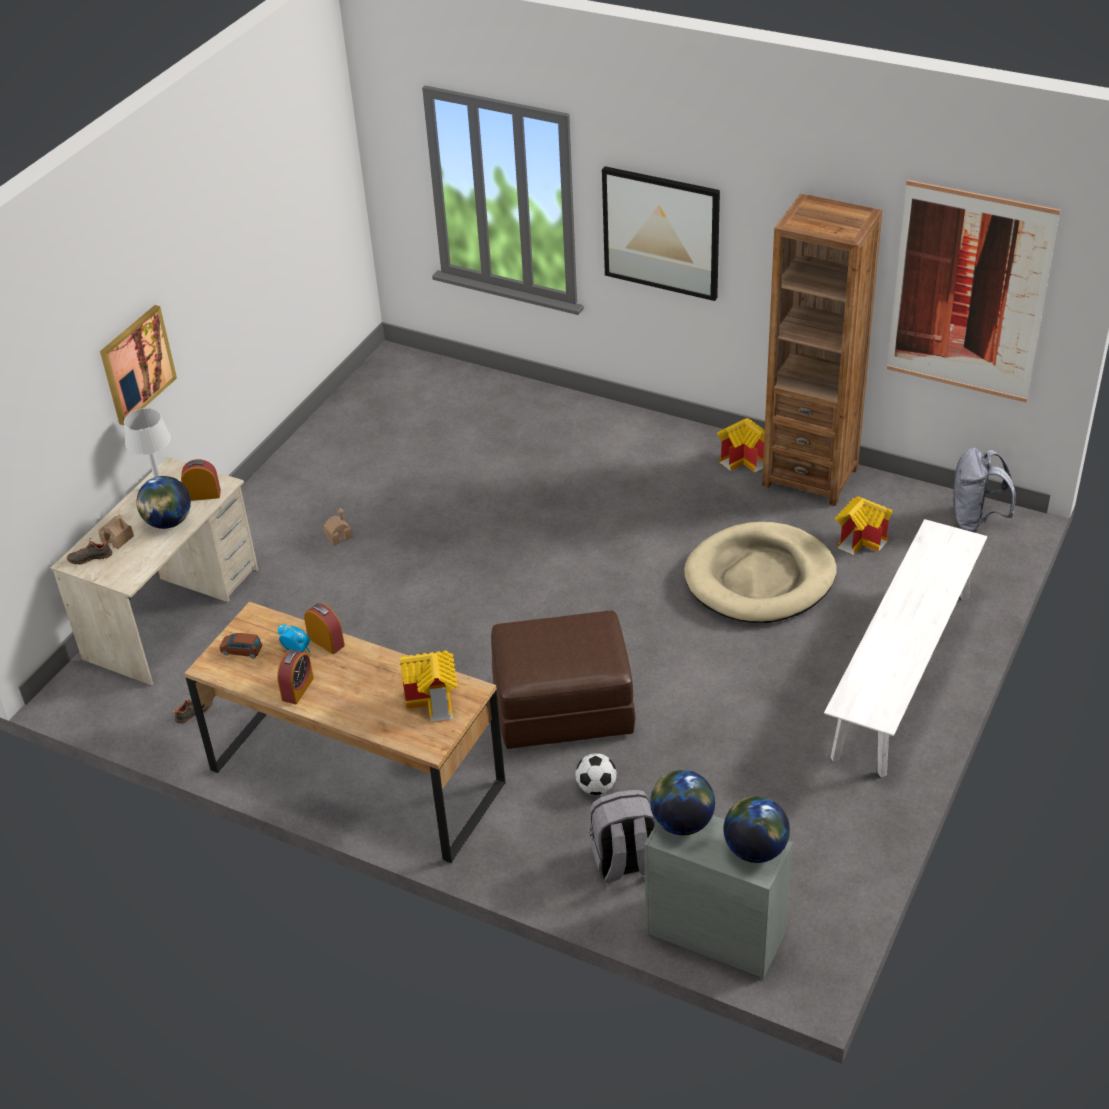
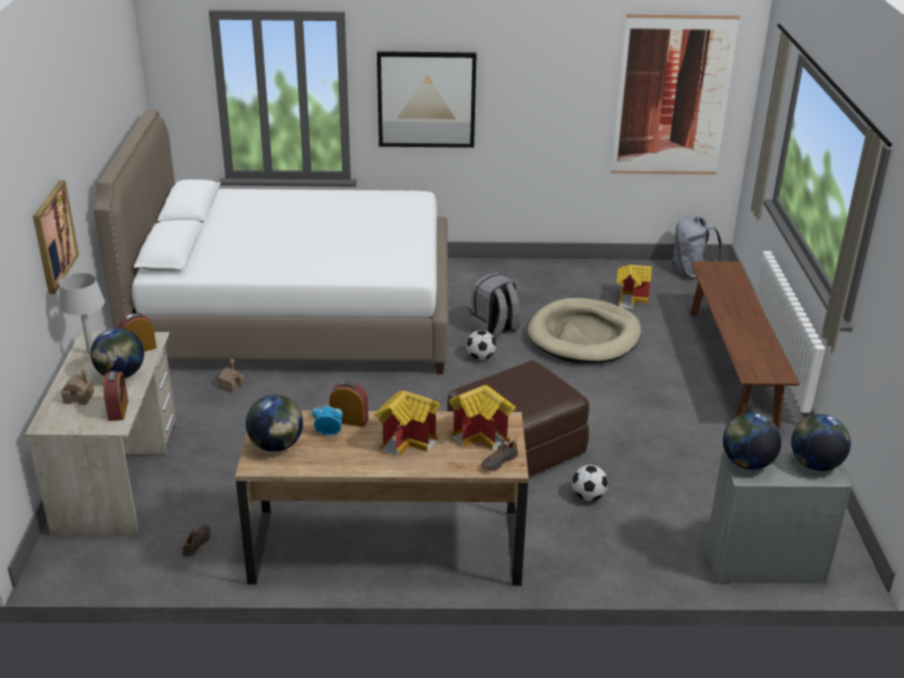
camera: 30 degrees left, 10 degrees down
black shoe [67,538,112,565] -> black shoe moved to [481,439,518,471]
brown toy car [220,633,262,659] -> globe [246,395,303,452]
alarm clock [277,650,314,704] -> alarm clock moved to [103,371,129,421]
grey backpack [590,790,656,882] -> grey backpack moved to [469,272,521,338]
toy house [717,418,765,473] -> toy house moved to [374,390,440,457]
brown bookcase [762,194,882,506] -> none
white bench [824,519,987,777] -> brown bench [690,261,800,430]
none -> white bed [94,110,448,374]
none -> football [466,330,496,360]

